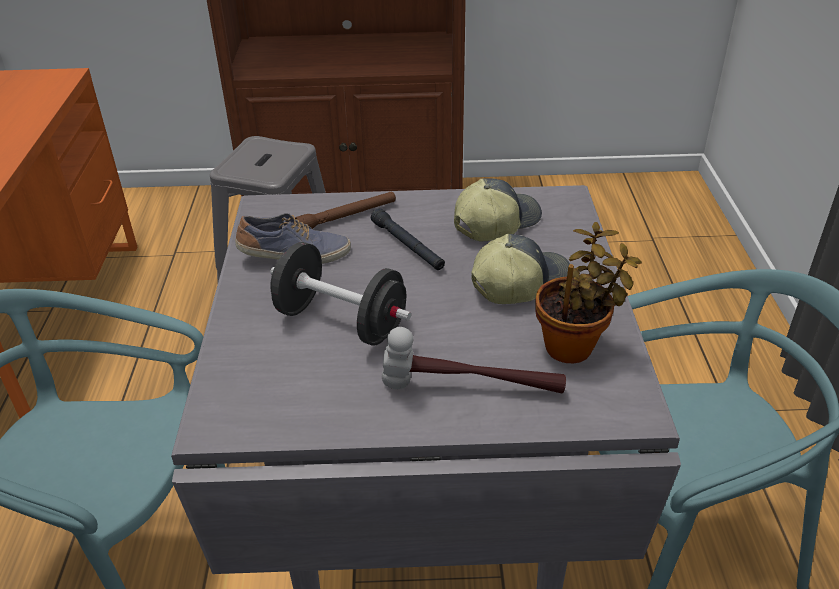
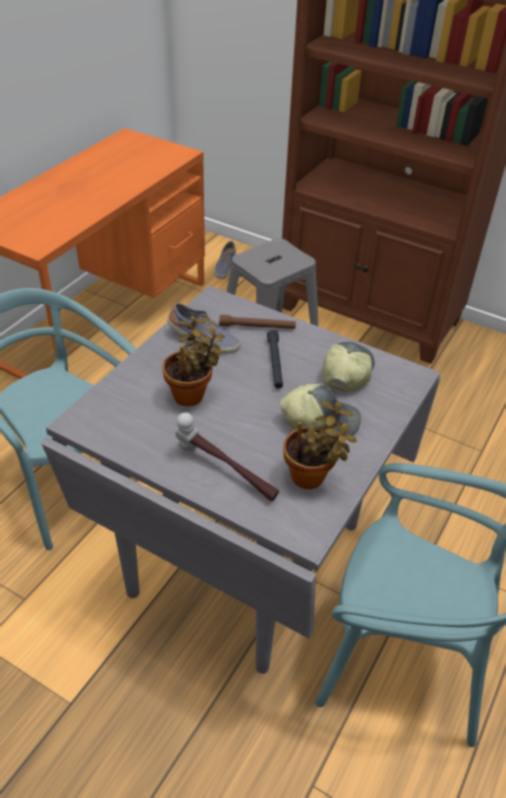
camera: 30 degrees right, 5 degrees up
black dumbbell [270,242,411,346] -> potted plant [162,315,225,406]
cap [454,178,542,241] -> cap turned 60 degrees counterclockwise [323,342,375,392]
none -> shoe [214,241,236,279]

